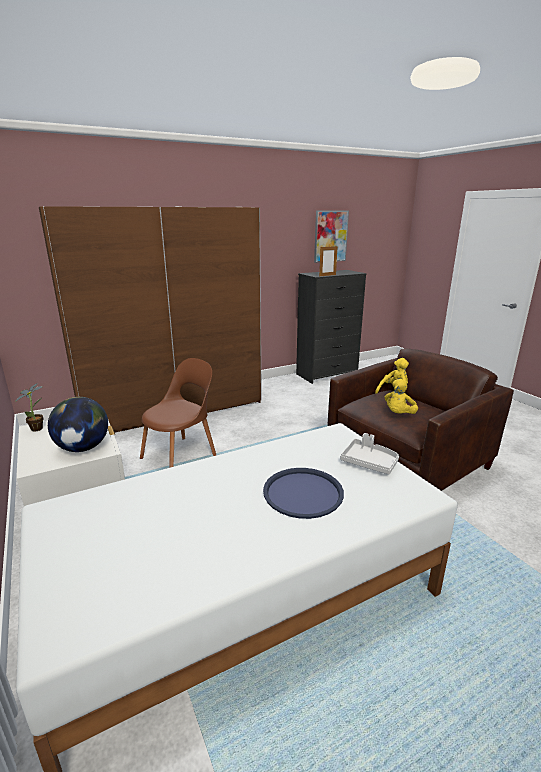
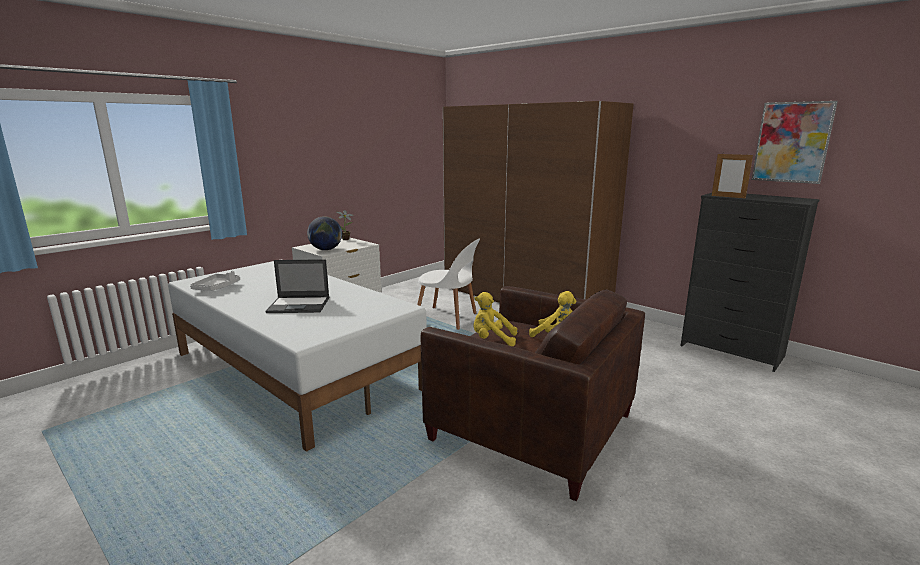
camera: 70 degrees right, 5 degrees down
brown chair [140,358,216,468] -> white chair [417,239,480,330]
blue tray [263,468,344,519] -> laptop [266,259,329,313]
grey tray [340,433,399,474] -> grey tray moved to [190,271,240,291]

